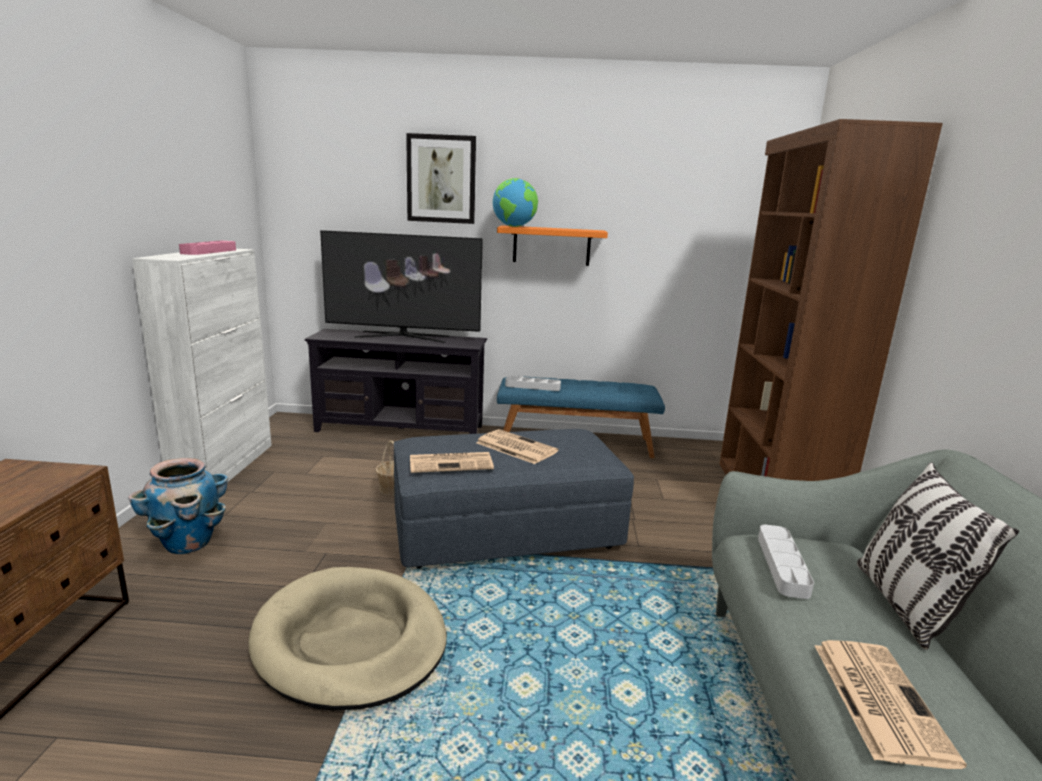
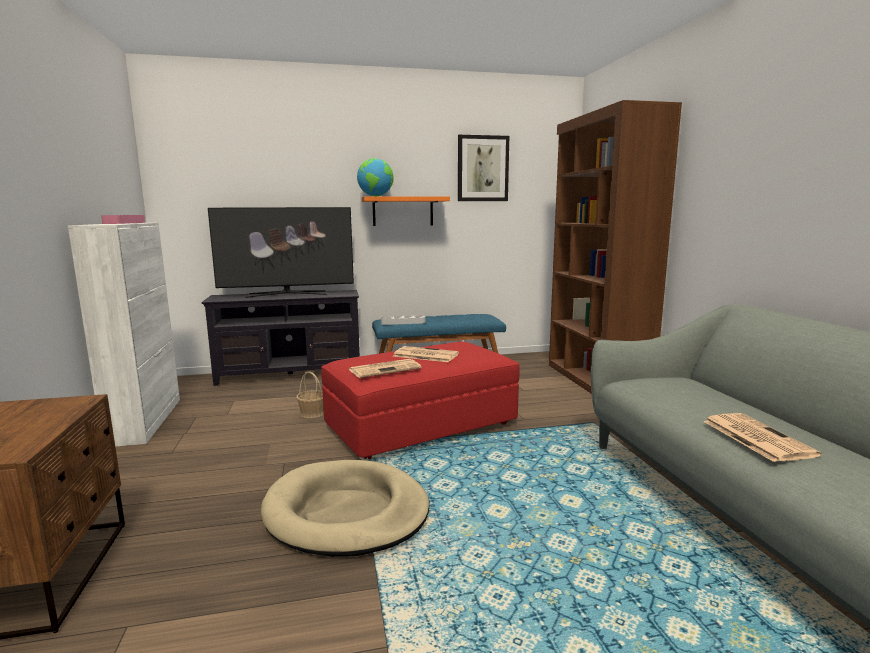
camera: 15 degrees left, 5 degrees down
planter [129,458,228,554] -> none
grey ottoman [394,429,634,569] -> red ottoman [321,341,520,459]
picture [406,133,476,224] -> picture moved to [458,135,509,201]
grey tray [758,524,814,599] -> none
pillow [857,462,1019,650] -> none

